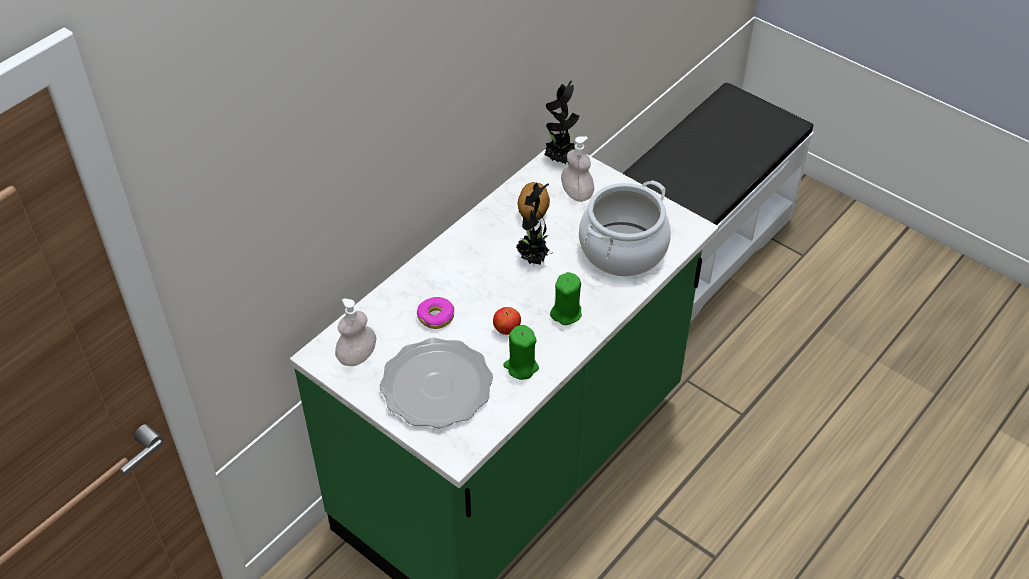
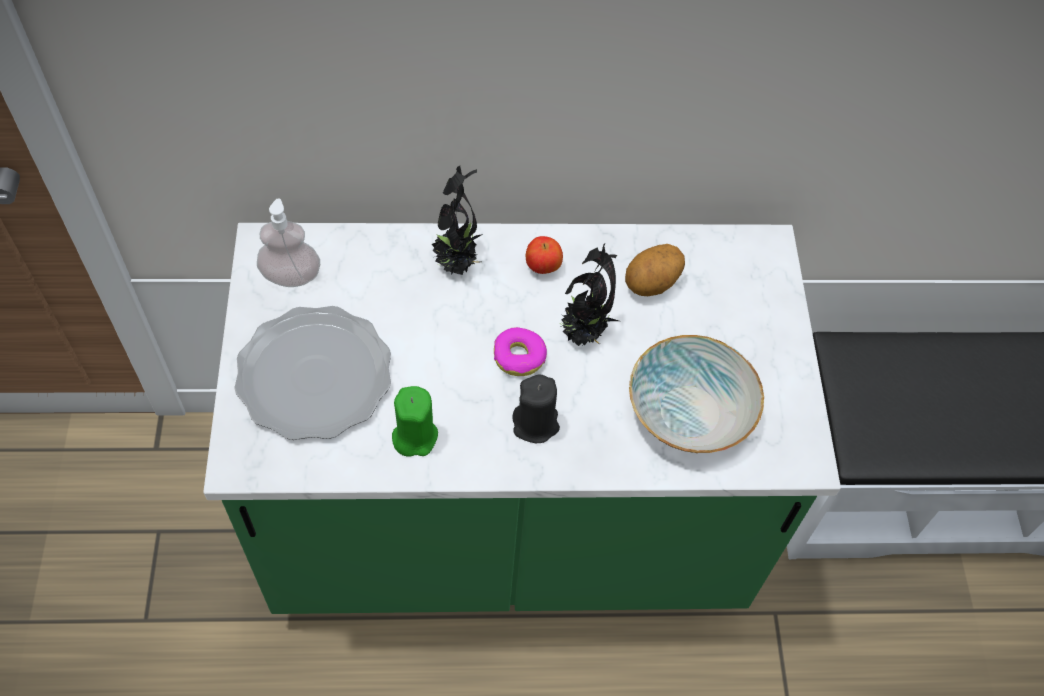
camera: 45 degrees right, 10 degrees up
donut [417,297,454,329] -> donut moved to [494,327,547,376]
apple [493,307,521,335] -> apple moved to [526,236,563,274]
potted plant [544,81,579,165] -> potted plant moved to [432,166,483,275]
green candle [550,272,582,325] -> black candle [512,375,560,443]
soap dispenser [561,136,594,202] -> none
cooking pot [579,180,671,276] -> bowl [629,335,764,453]

